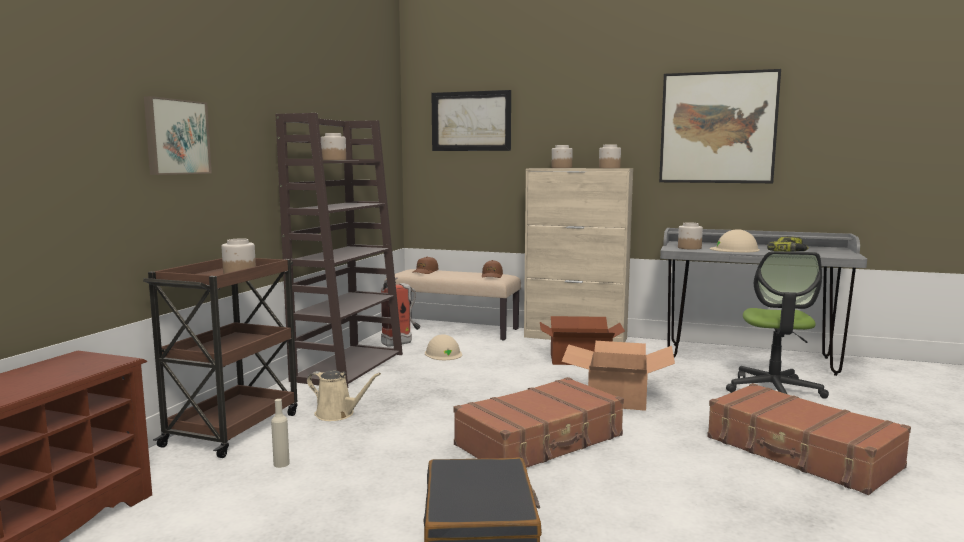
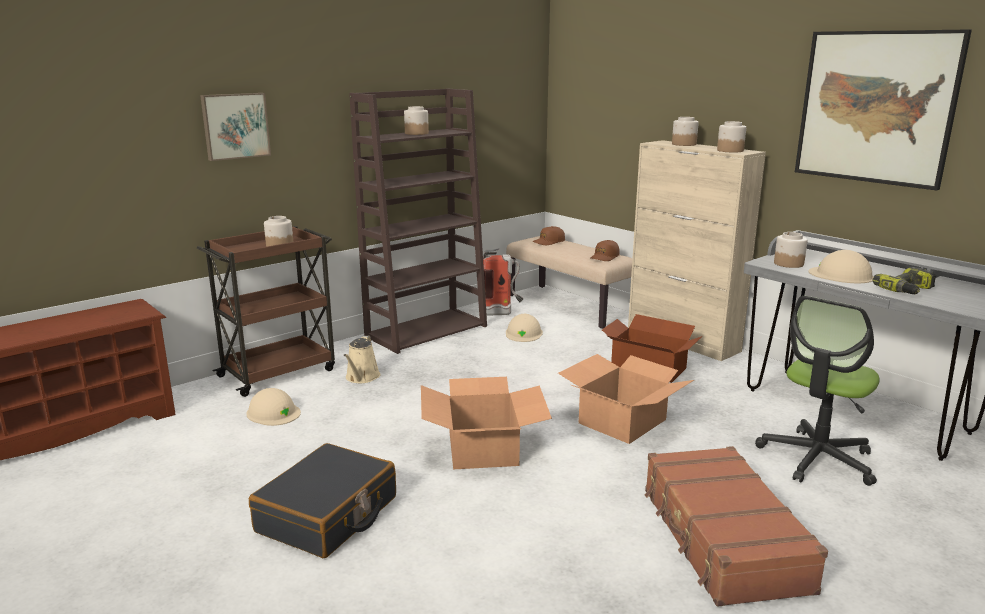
camera: 30 degrees right, 10 degrees up
beige bottle [271,399,290,468] -> beige hard hat [246,388,301,426]
beige watering can [307,370,381,421] -> beige watering can turned 45 degrees clockwise [343,336,380,383]
picture [432,90,511,151] -> none
brown suitcase [454,377,624,468] -> cardboard box [421,377,552,470]

